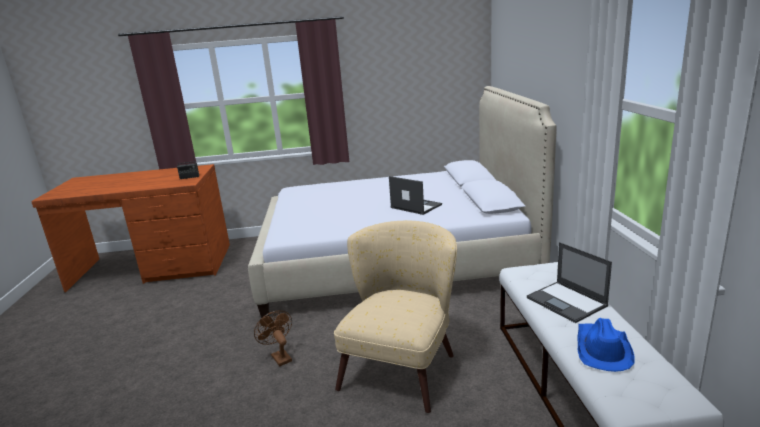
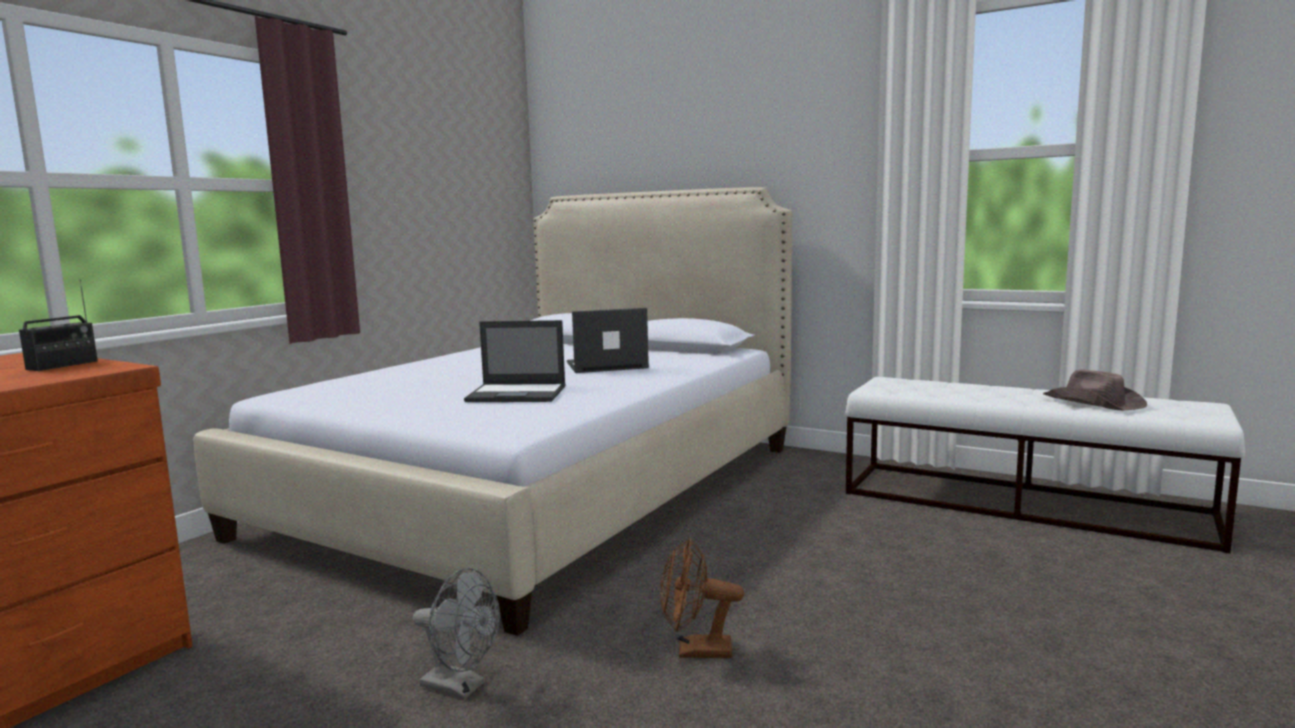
camera: 55 degrees left, 10 degrees down
beige armchair [334,221,457,413] -> none
laptop [527,242,612,323] -> laptop moved to [464,320,565,402]
blue hat [577,318,635,372] -> brown hat [1043,369,1147,410]
none -> grey fan [413,568,500,699]

